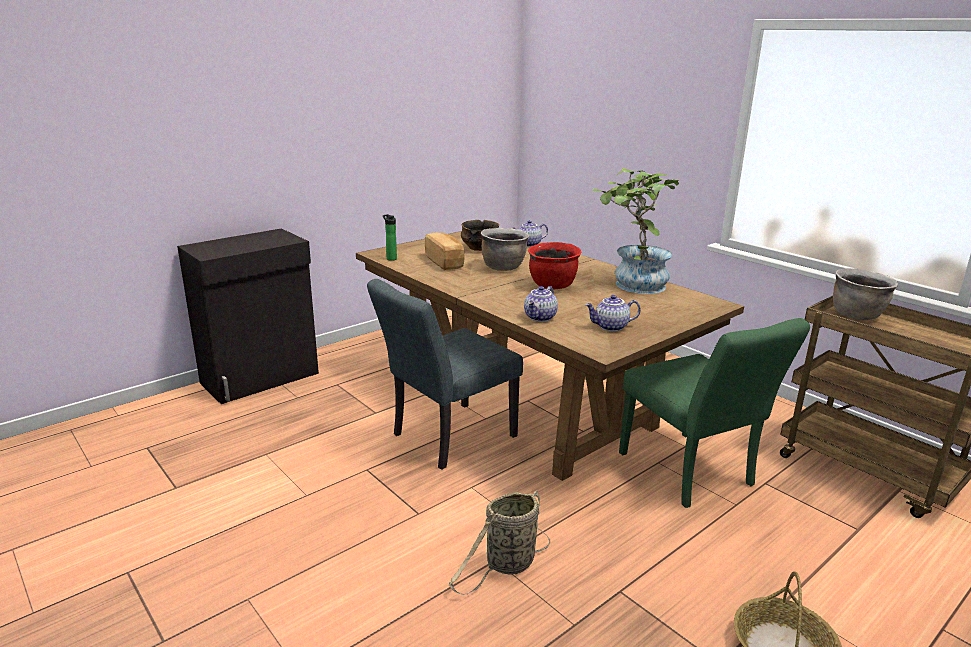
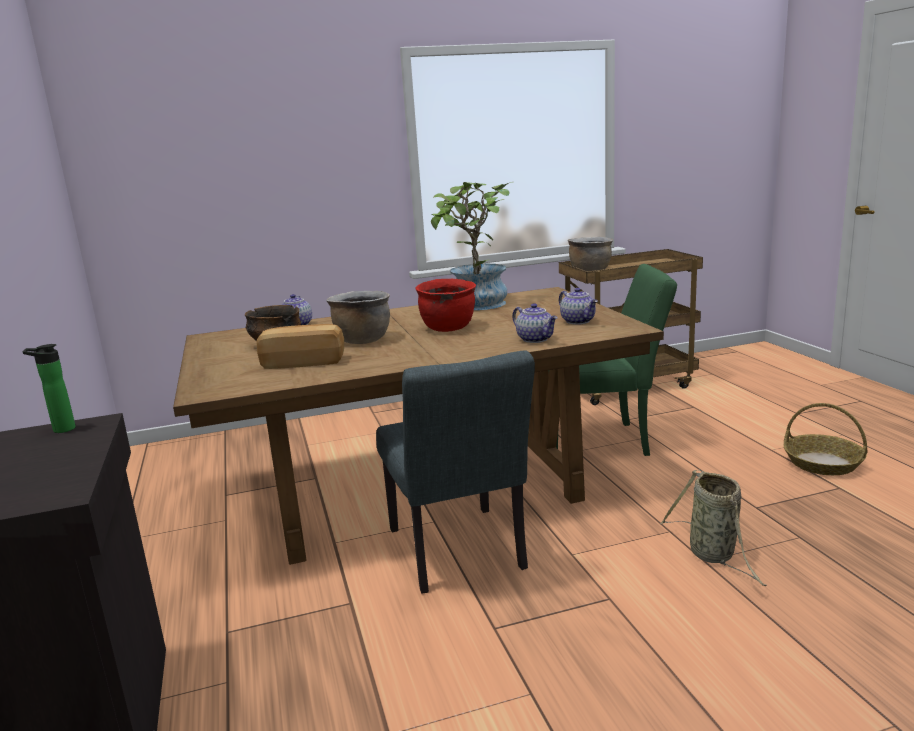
camera: 65 degrees left, 5 degrees down
bottle [383,214,397,261] -> bottle moved to [23,344,76,433]
teapot [585,295,641,332] -> teapot turned 45 degrees counterclockwise [559,288,598,325]

